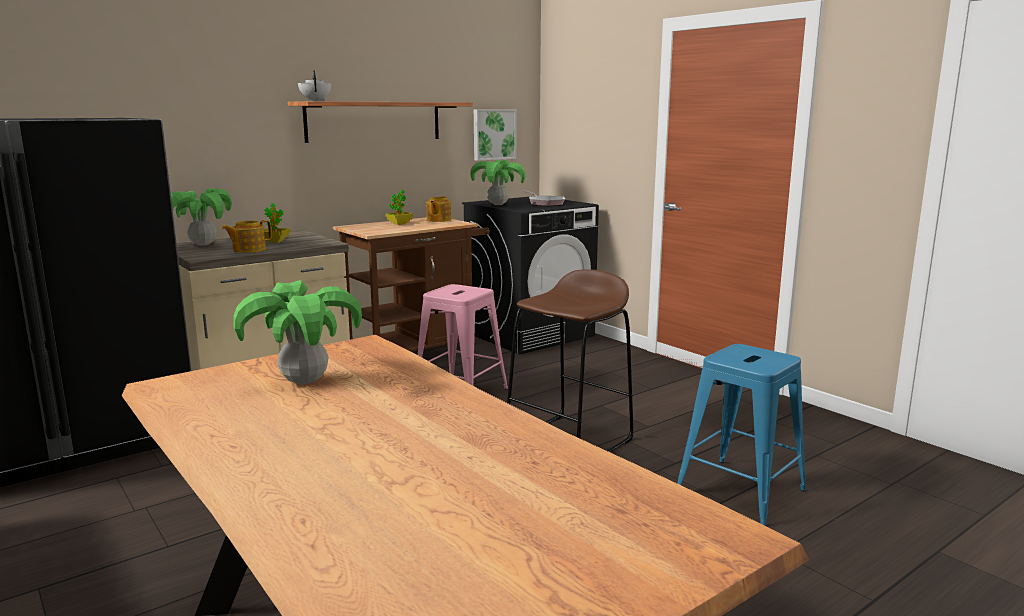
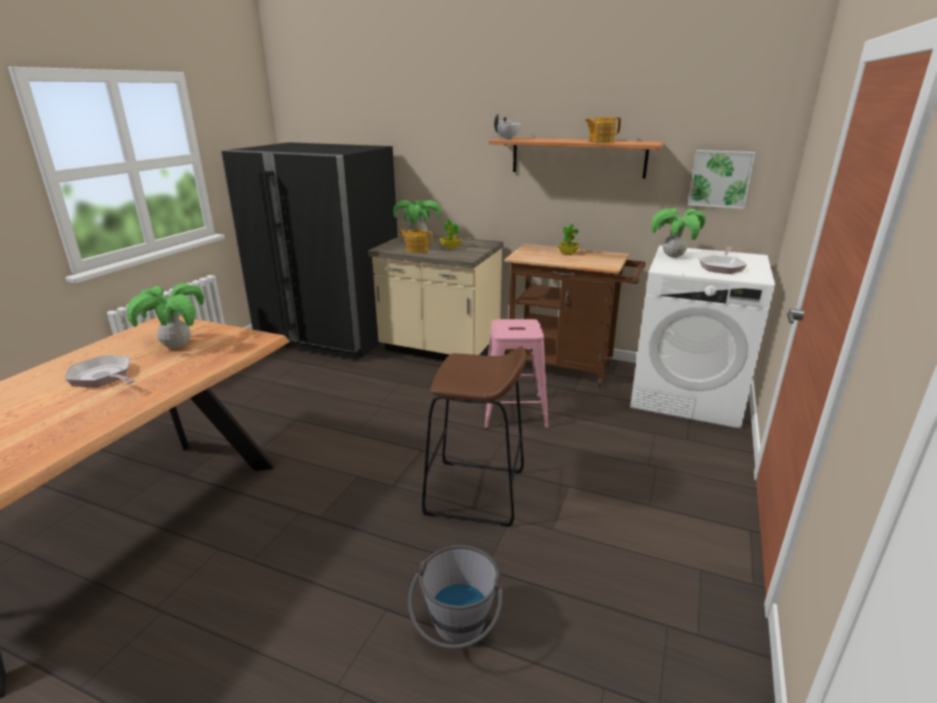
camera: 60 degrees right, 10 degrees up
teapot [426,196,451,222] -> teapot moved to [585,117,621,143]
black washing machine [462,196,599,355] -> white washing machine [630,245,775,428]
blue stool [677,344,806,526] -> grey bucket [408,545,503,649]
none -> frying pan [65,356,135,387]

